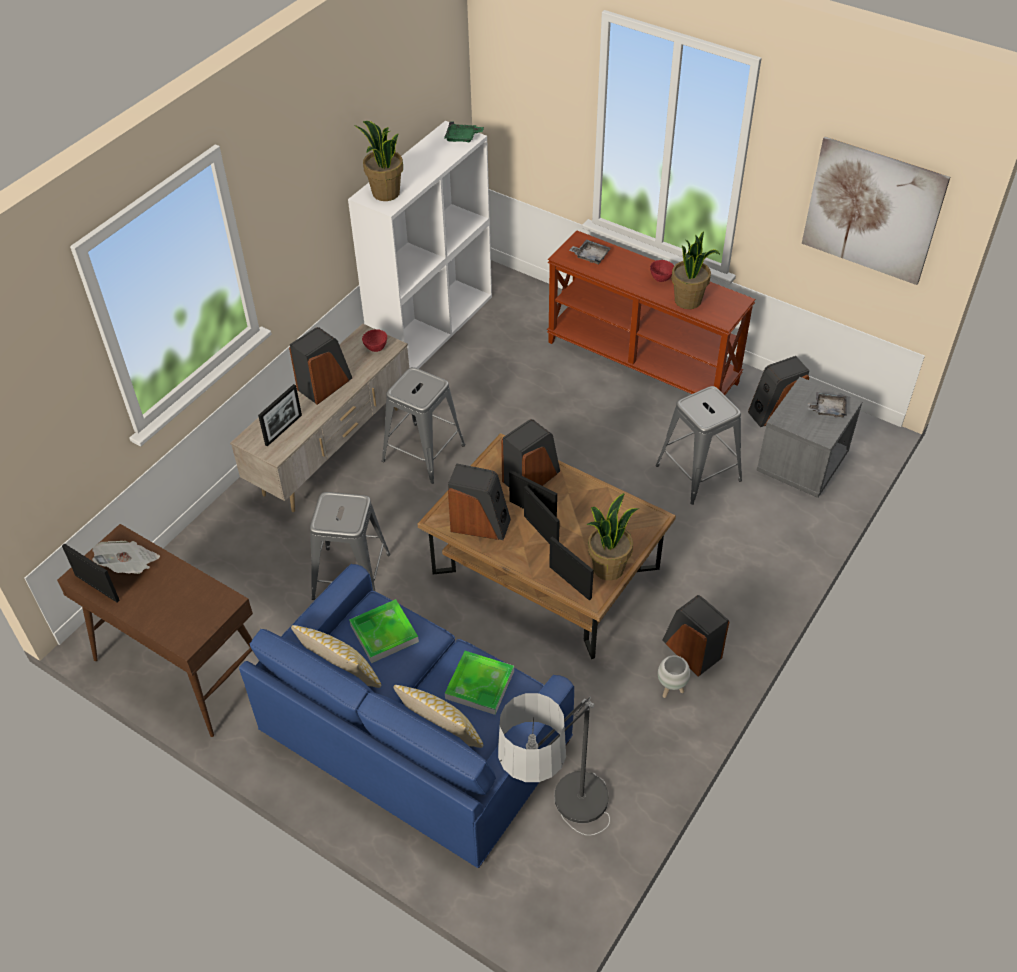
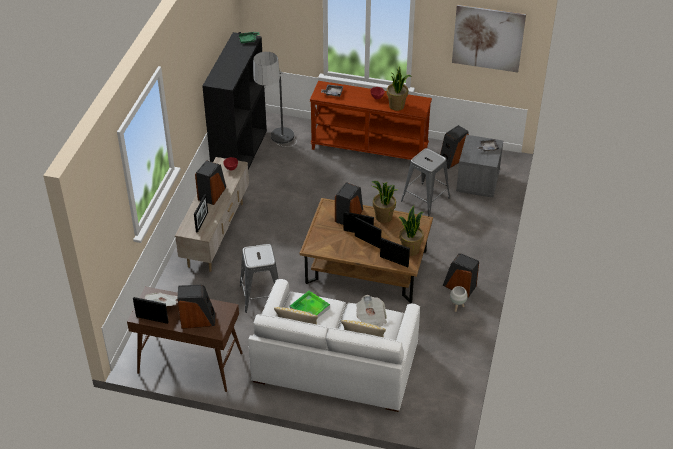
camera: 20 degrees left, 5 degrees down
blue sofa [239,564,574,868] -> white sofa [248,279,420,412]
white bookcase [348,121,492,369] -> black bookcase [202,32,267,169]
potted plant [354,121,403,201] -> potted plant moved to [372,181,397,223]
grey stool [382,367,465,484] -> none
tray [445,651,514,715] -> newspaper [356,295,387,327]
speaker [448,463,511,540] -> speaker moved to [177,285,215,329]
floor lamp [498,693,610,836] -> floor lamp moved to [253,52,297,147]

